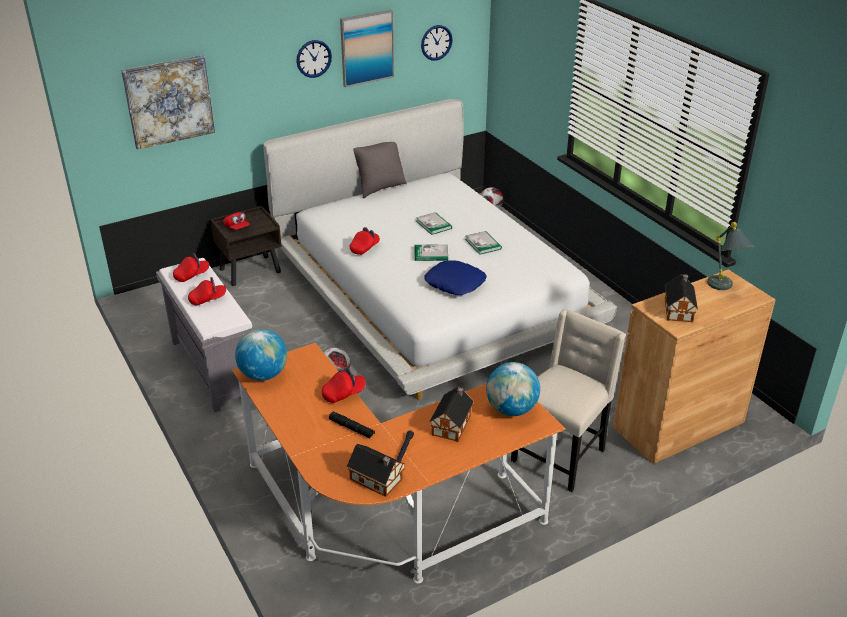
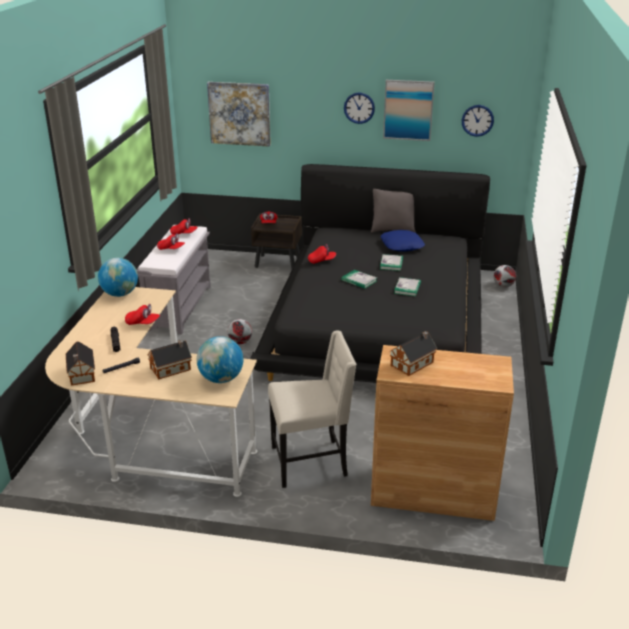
camera: 40 degrees right, 5 degrees down
orange desk [232,343,565,584] -> beige desk [45,287,257,497]
white bed [264,99,617,400] -> black bed [250,164,490,383]
blue pillow [424,260,487,295] -> blue pillow moved to [380,230,425,252]
grey table lamp [707,222,755,290] -> none

